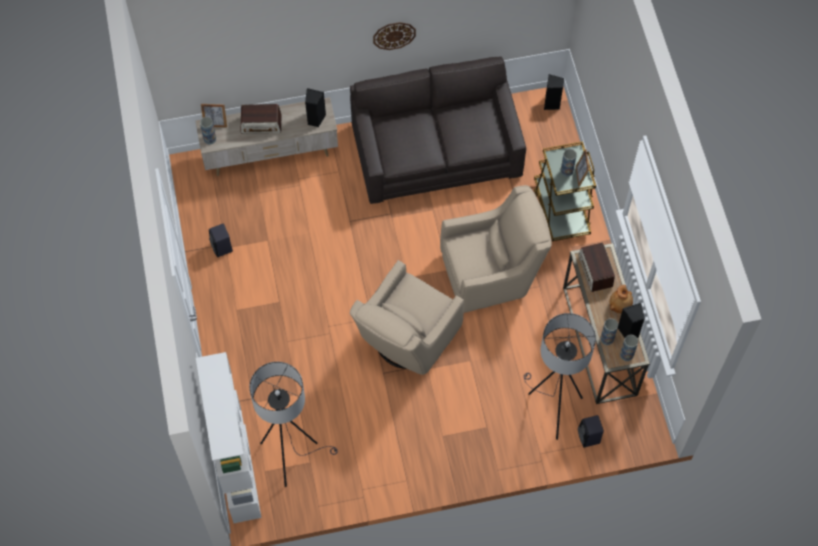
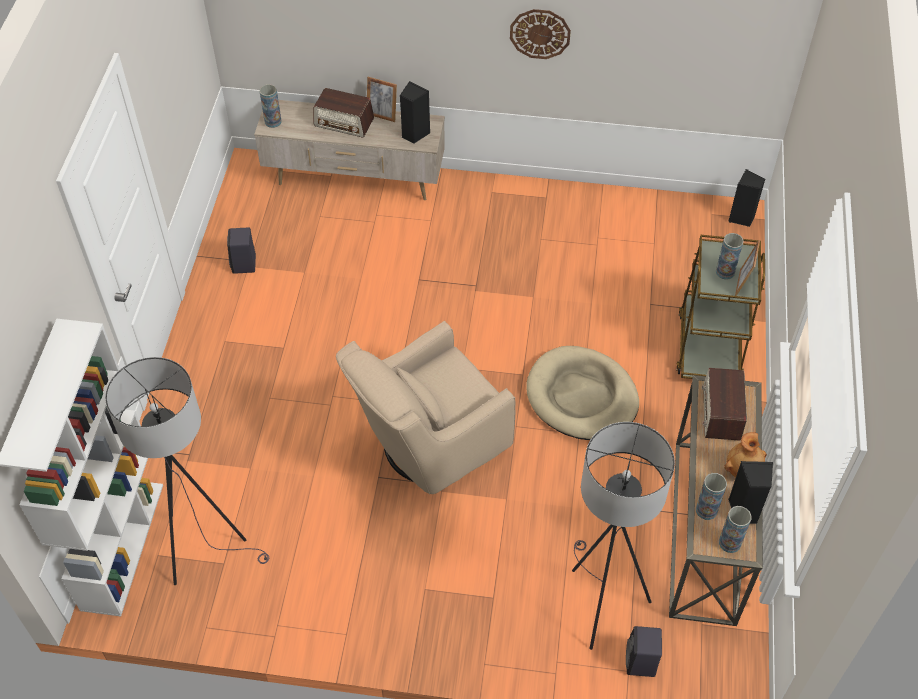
camera: 20 degrees right, 10 degrees down
picture frame [201,104,227,127] -> picture frame moved to [367,77,397,122]
grey sofa [350,57,526,204] -> none
beige armchair [440,185,552,313] -> beige dog bed [526,346,639,440]

